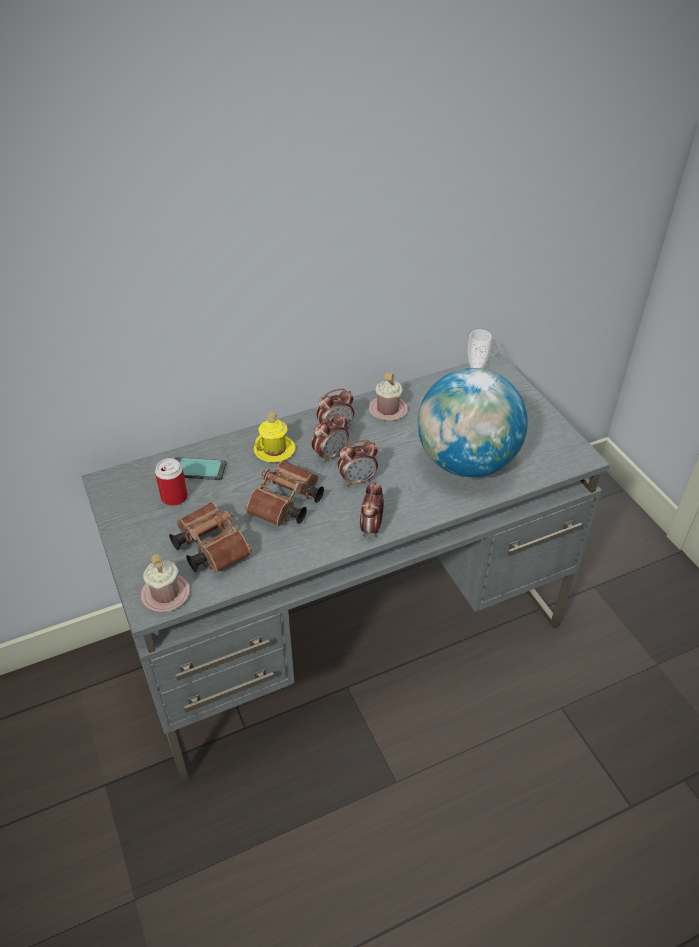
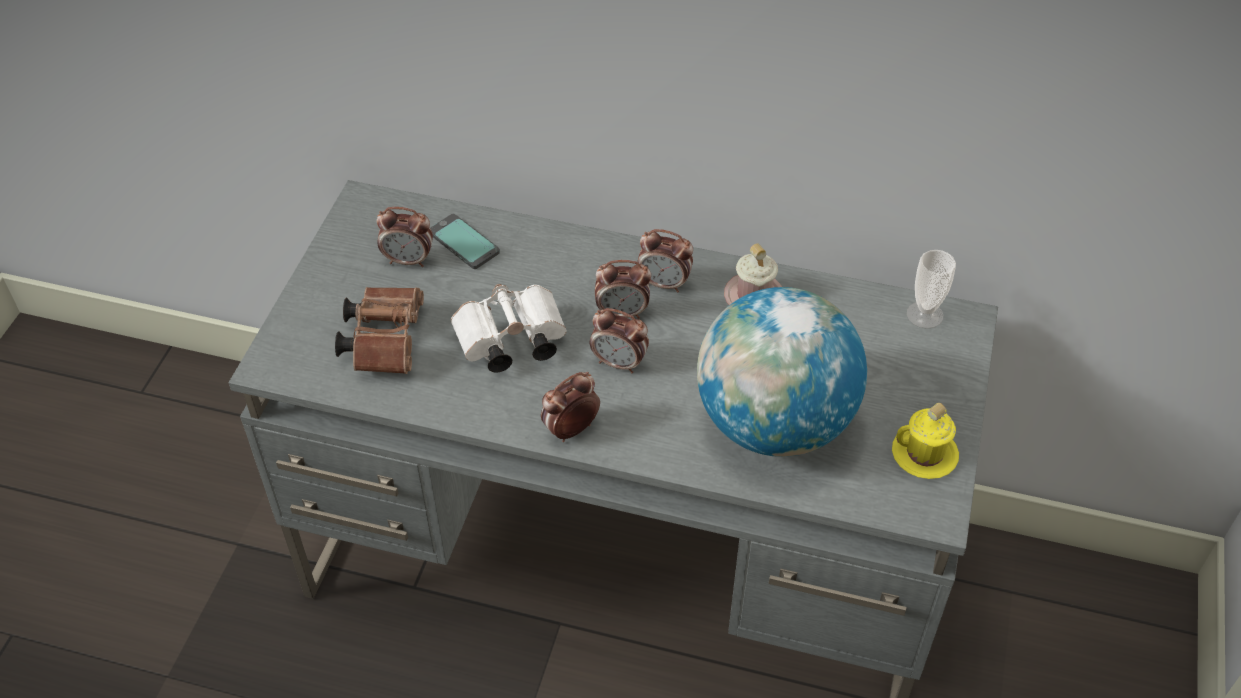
camera: 40 degrees right, 5 degrees up
pink mug [140,554,190,612] -> none
can [155,458,188,506] -> alarm clock [377,207,433,267]
brown binoculars [245,460,324,526] -> white binoculars [451,284,567,373]
yellow mug [254,411,295,463] -> yellow mug moved to [892,403,959,479]

